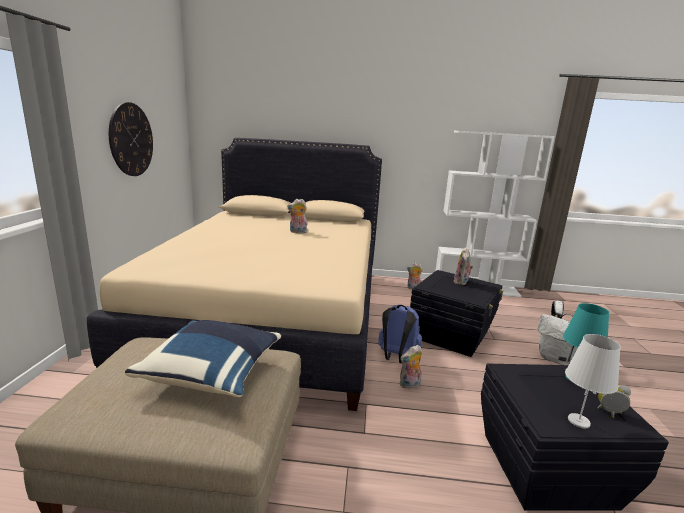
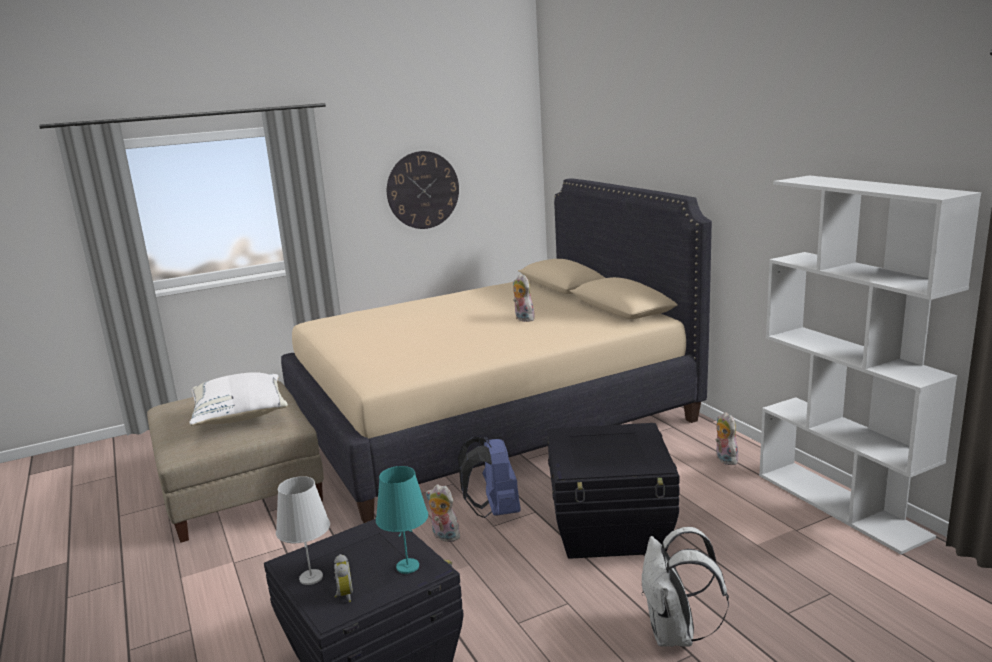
camera: 60 degrees right, 0 degrees up
blue pillow [125,320,281,397] -> white pillow [189,372,288,426]
plush toy [454,247,473,285] -> none

